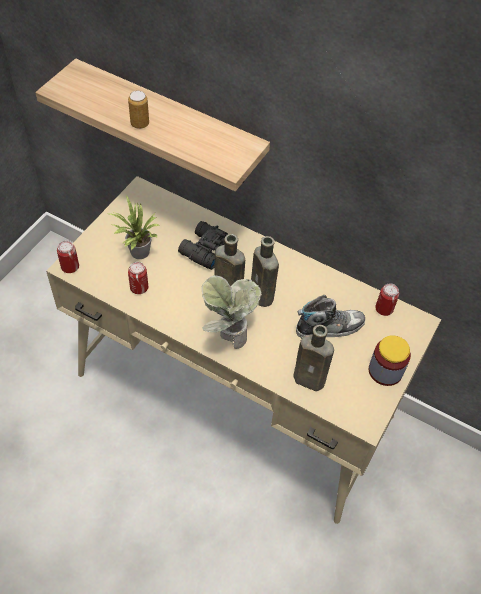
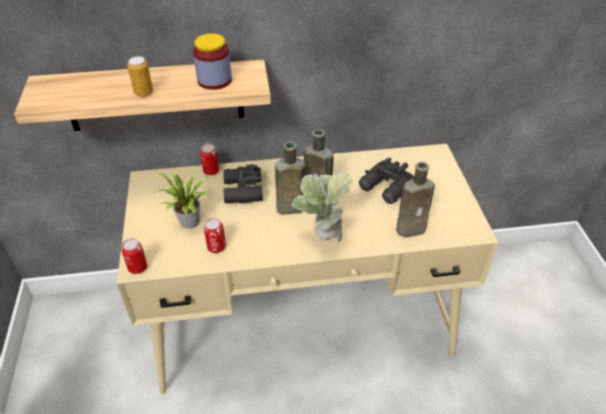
camera: 35 degrees left, 10 degrees down
shoe [296,295,365,338] -> black binoculars [359,158,414,204]
jar [369,335,411,386] -> jar moved to [193,33,232,90]
can [375,283,399,316] -> can moved to [200,143,220,175]

